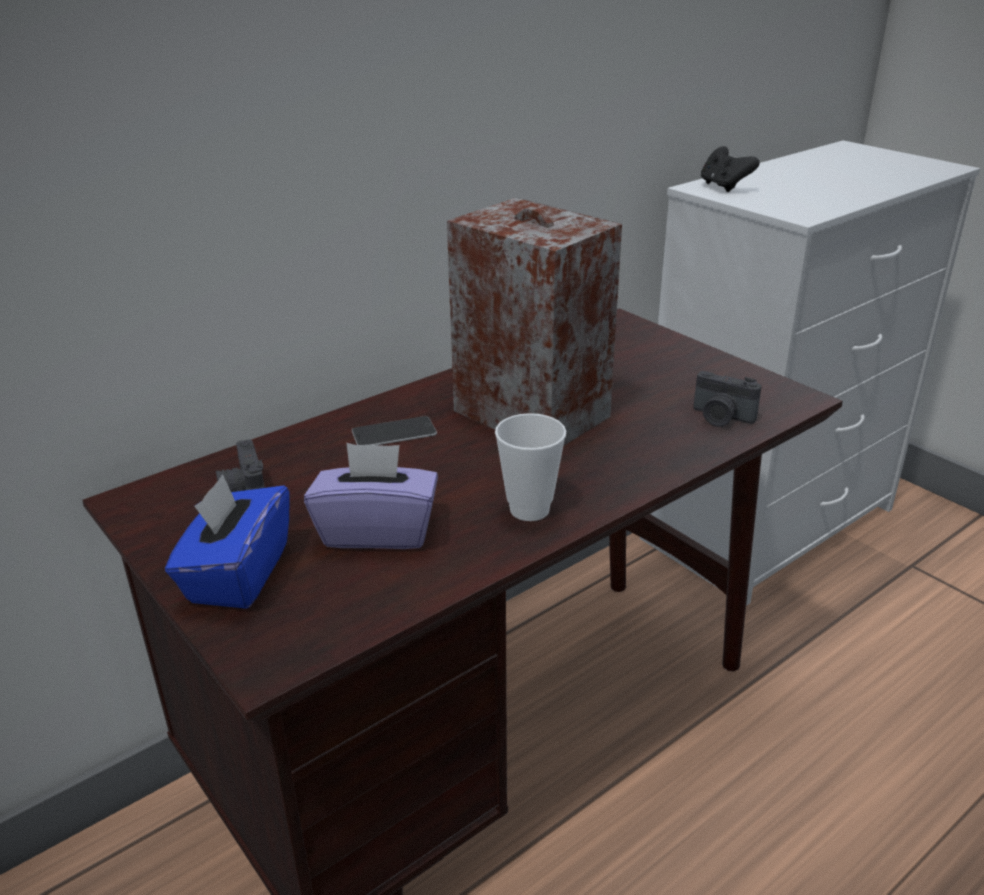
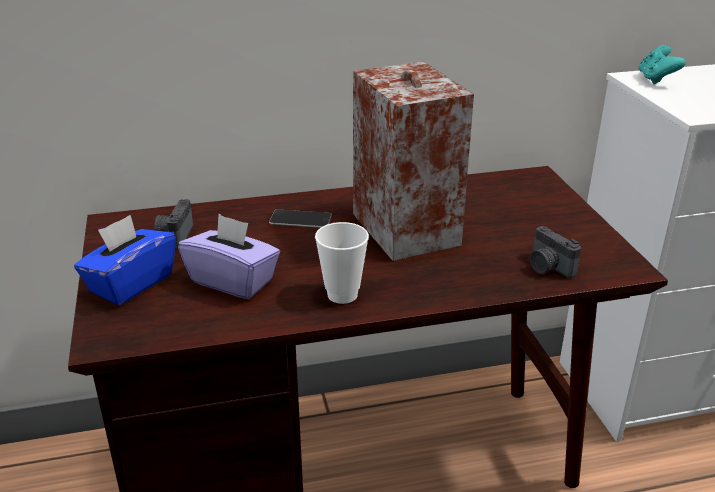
camera: 25 degrees right, 0 degrees up
black game controller [701,146,760,192] -> turquoise game controller [638,45,686,85]

